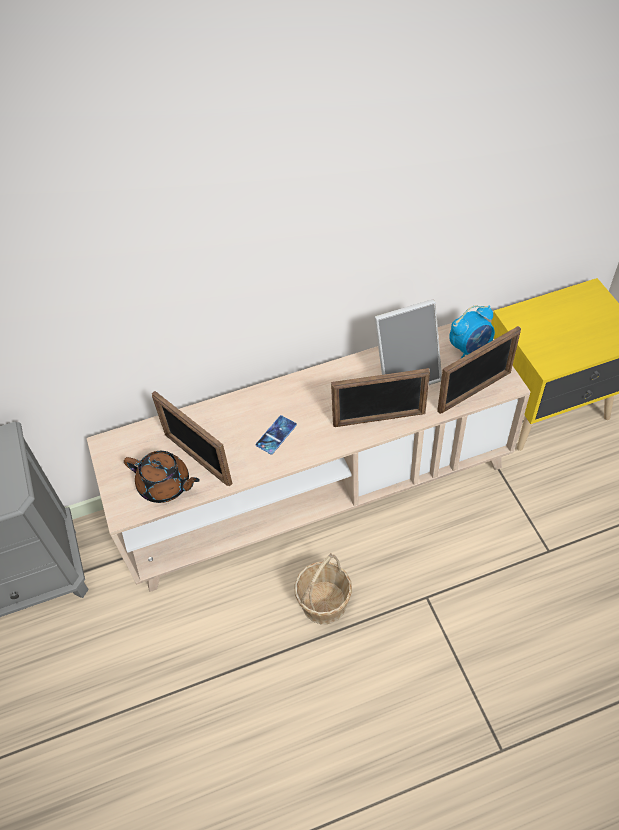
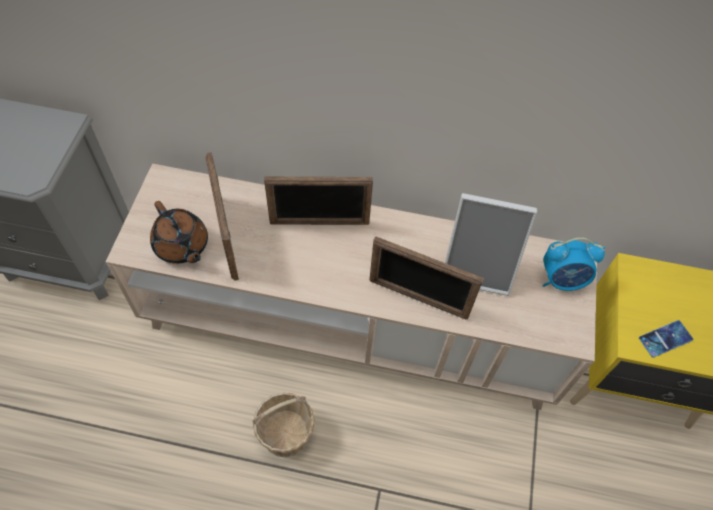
camera: 25 degrees right, 5 degrees up
phone [255,415,297,455] -> phone moved to [639,320,693,358]
picture frame [437,326,521,414] -> picture frame moved to [264,177,373,225]

